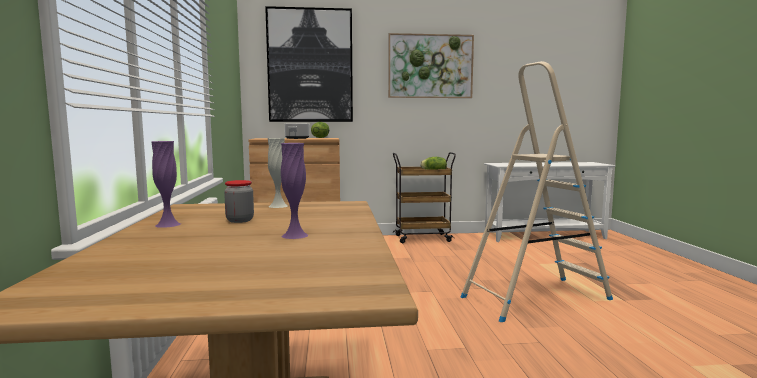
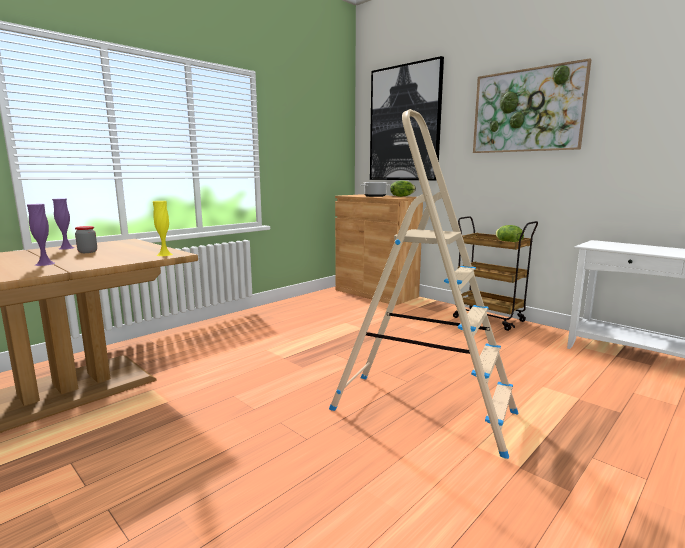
camera: 50 degrees right, 5 degrees up
white vase [268,138,288,208] -> none
none -> yellow vase [153,201,173,256]

